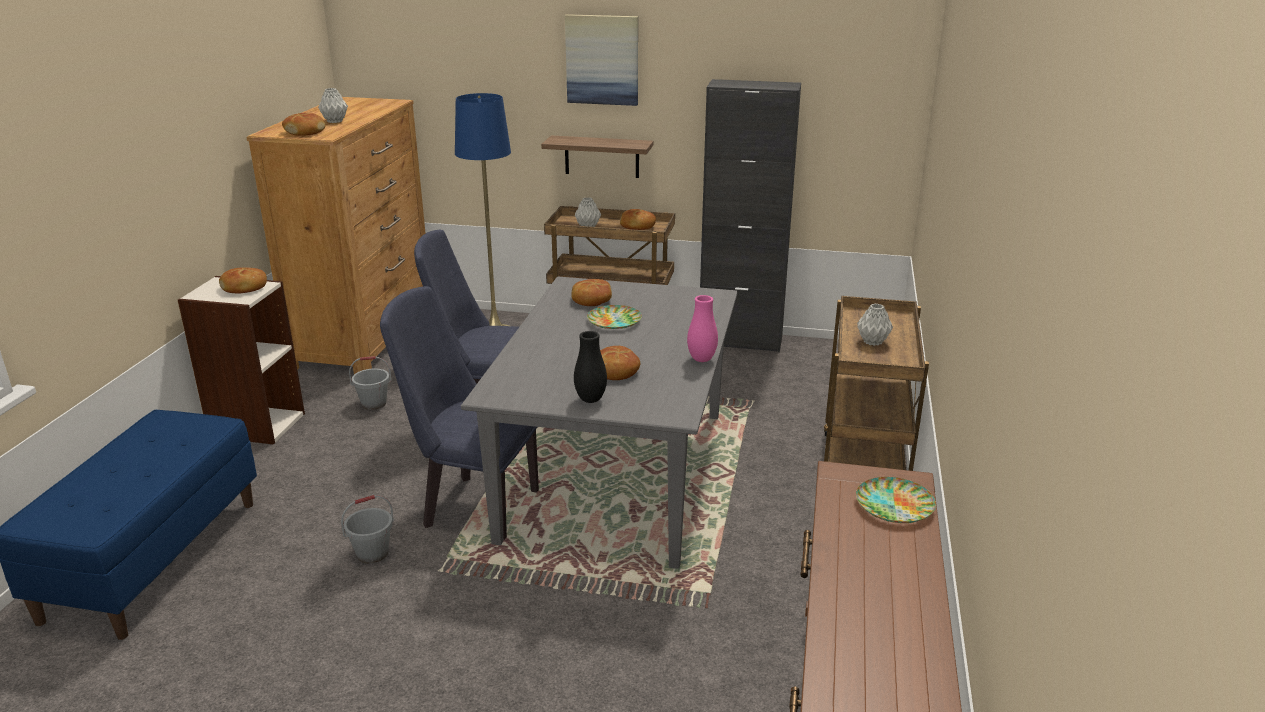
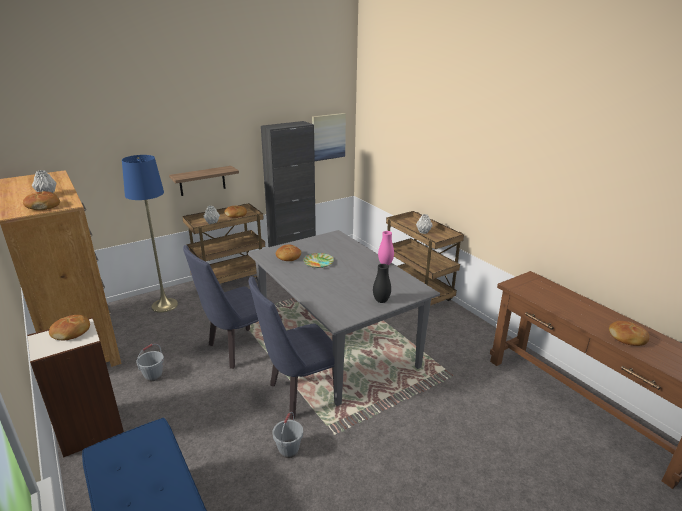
camera: 45 degrees left, 0 degrees up
picture [565,14,638,106] -> picture moved to [312,113,346,161]
bread [600,346,641,380] -> bread moved to [609,321,650,346]
plate [856,477,936,523] -> none

